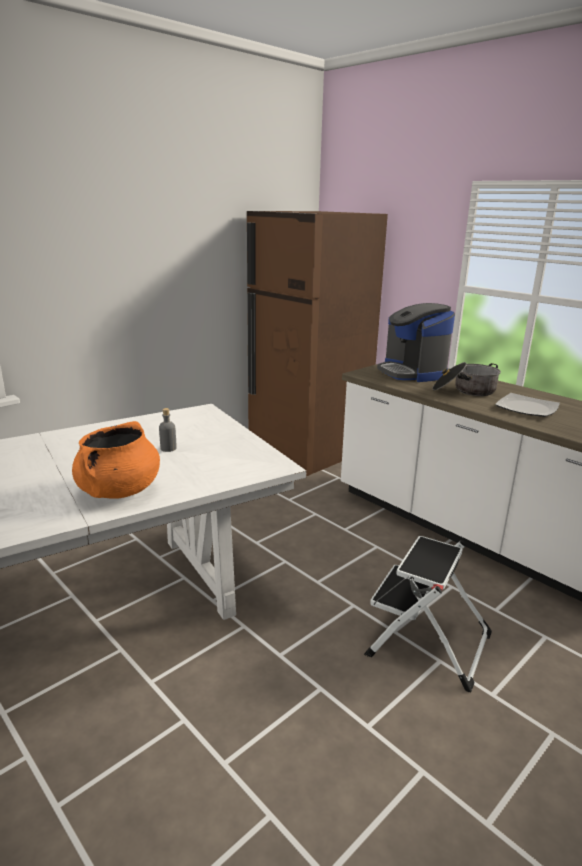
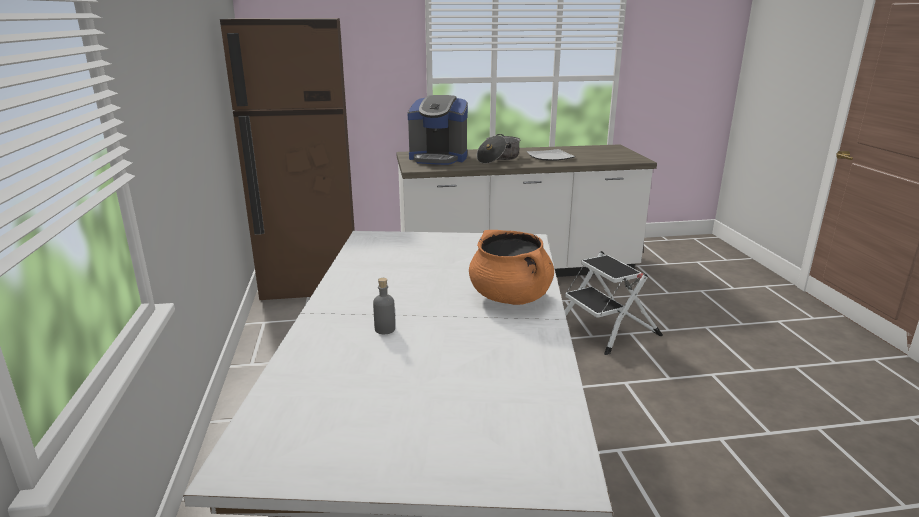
camera: 55 degrees left, 0 degrees up
grey bottle [159,408,177,452] -> grey bottle moved to [373,278,395,334]

